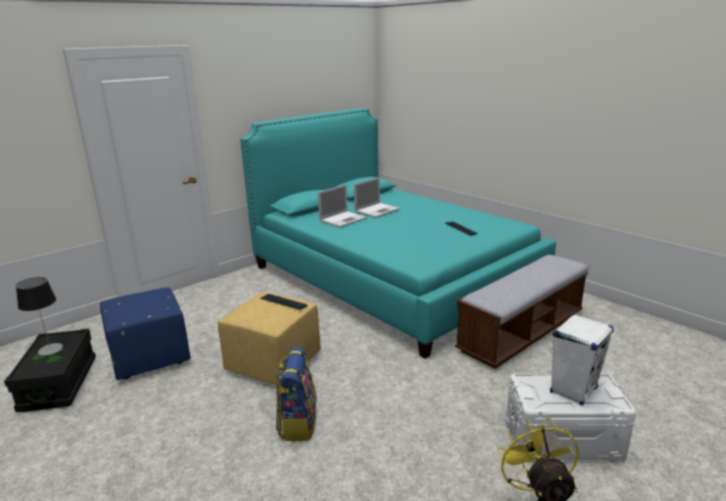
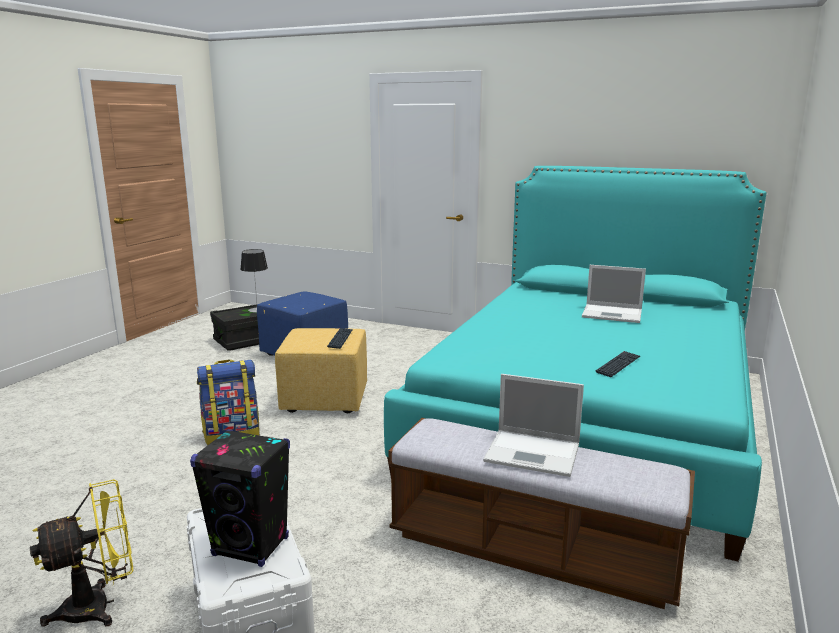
camera: 65 degrees right, 5 degrees down
laptop [318,184,367,228] -> laptop moved to [483,374,584,477]
white speaker [550,314,614,406] -> black speaker [190,429,290,567]

